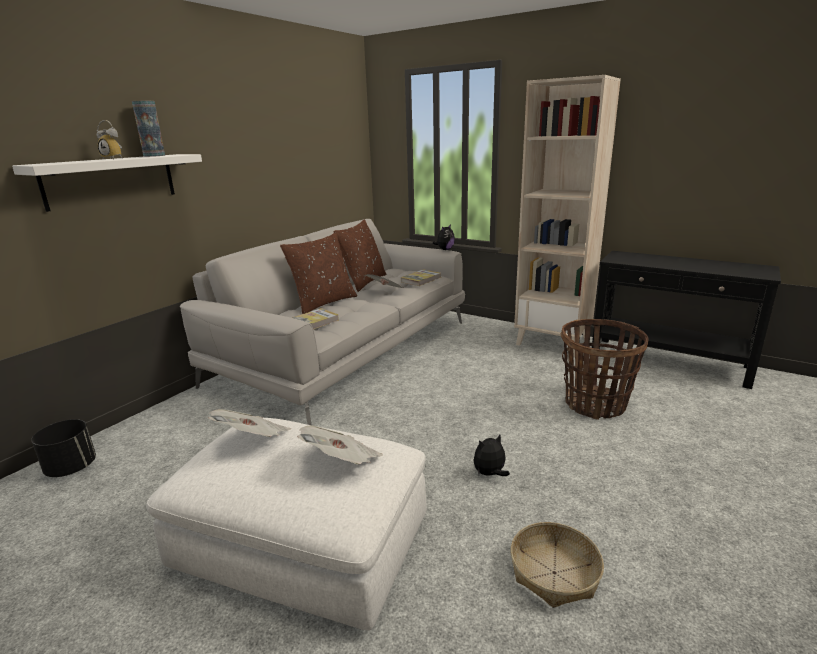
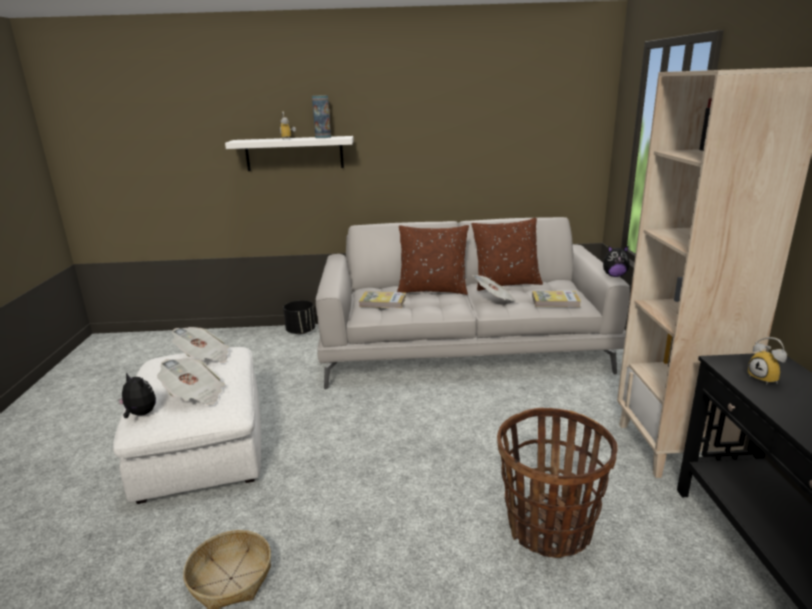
camera: 55 degrees right, 0 degrees up
black planter [31,419,96,477] -> black planter moved to [283,300,316,334]
plush toy [473,435,510,476] -> plush toy moved to [118,372,156,418]
none -> alarm clock [748,337,787,385]

